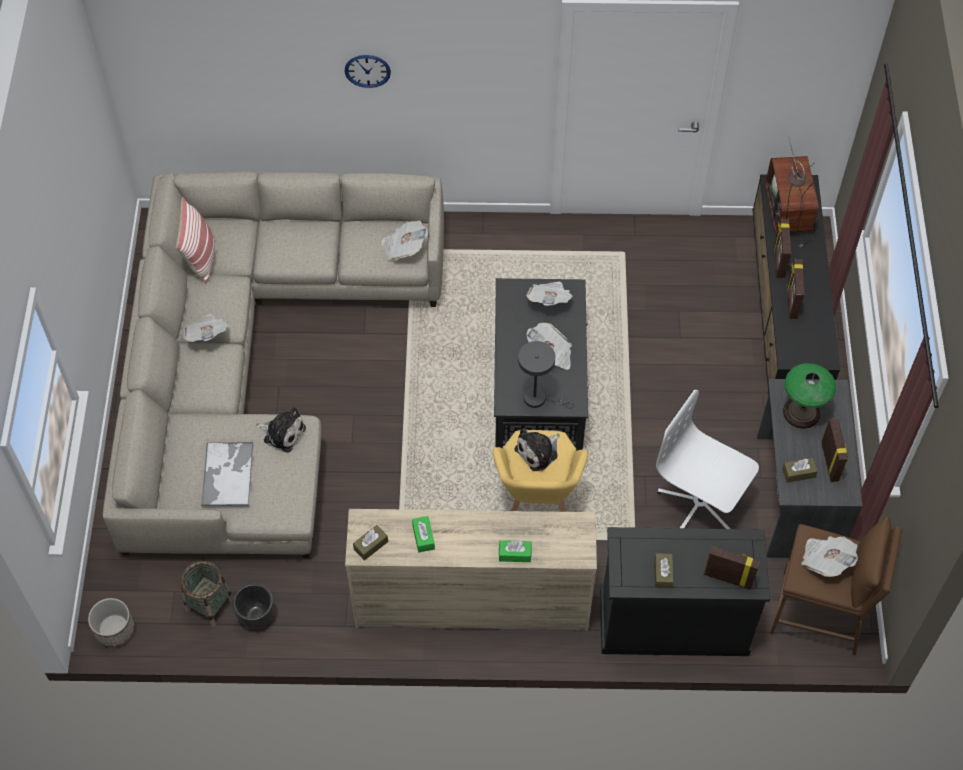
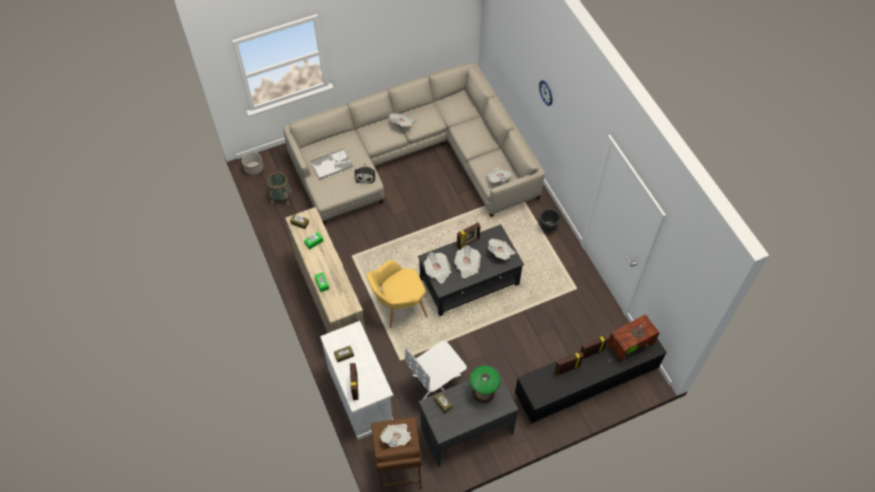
camera: 65 degrees right, 0 degrees up
pillow [176,197,215,284] -> none
black planter [233,583,274,629] -> black planter moved to [539,209,560,232]
plush toy [514,428,560,471] -> none
grey table lamp [518,341,574,409] -> newspaper [424,252,452,284]
black cabinet [600,527,770,656] -> white cabinet [320,321,393,440]
white office chair [656,390,759,529] -> white office chair turned 135 degrees counterclockwise [405,341,467,400]
picture frame [821,418,849,482] -> picture frame moved to [457,223,481,249]

